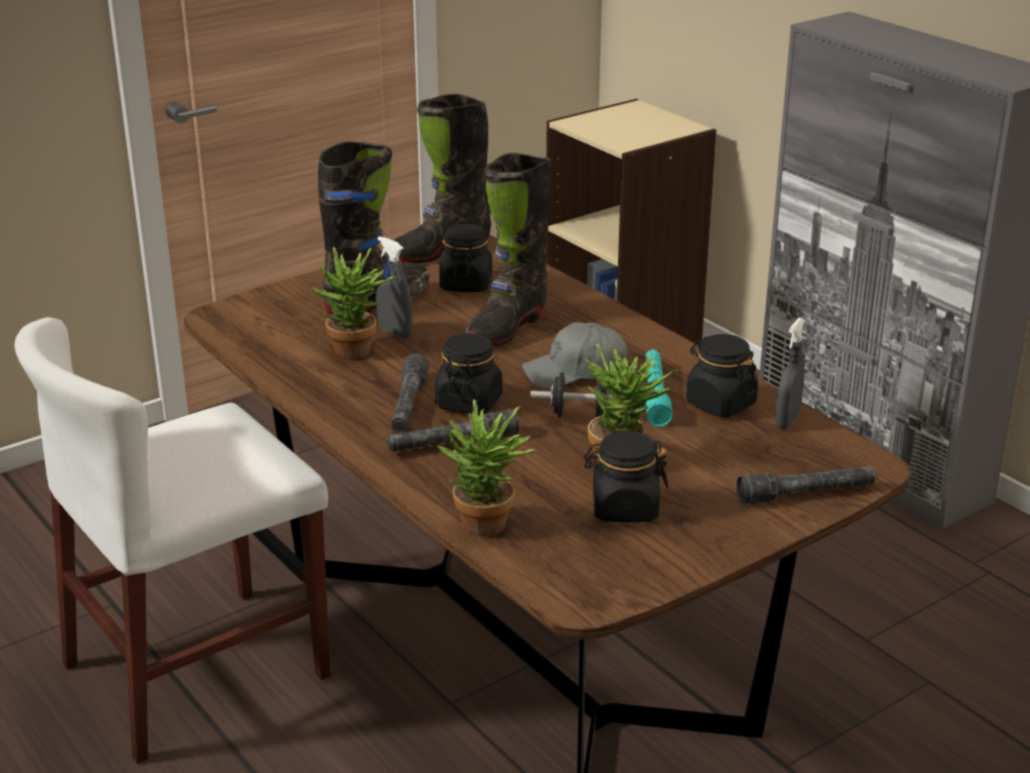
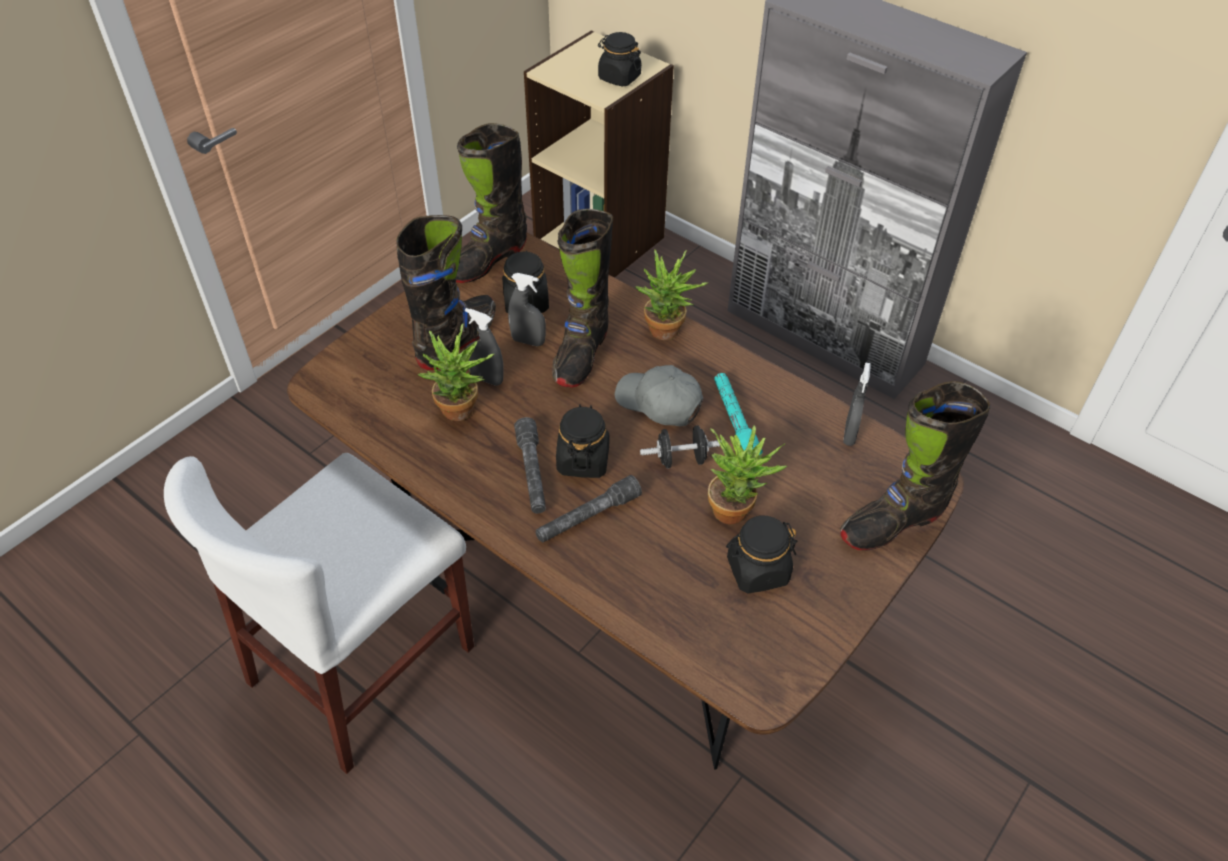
camera: 15 degrees left, 20 degrees up
potted plant [436,399,537,537] -> potted plant moved to [635,250,708,340]
grey cap [522,322,628,389] -> grey cap turned 60 degrees clockwise [615,365,703,426]
black jar [686,334,758,417] -> black jar moved to [598,32,642,87]
grey flashlight [736,466,876,504] -> black boot [840,381,990,551]
none -> grey spray bottle [508,273,546,346]

